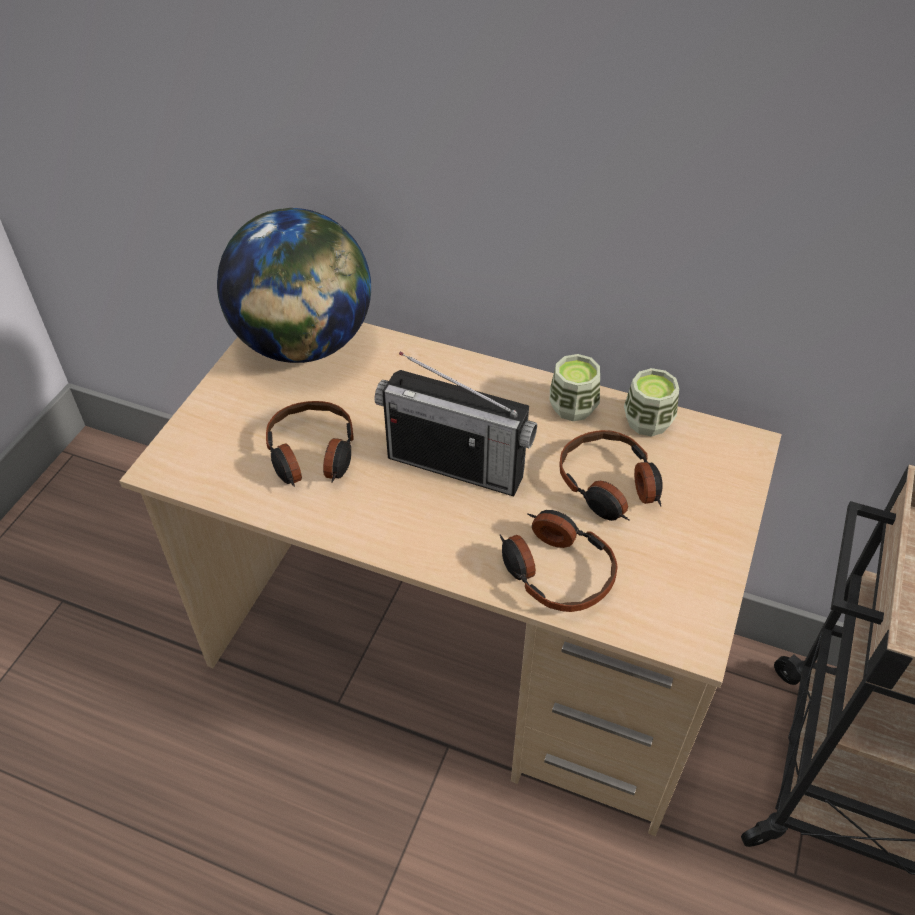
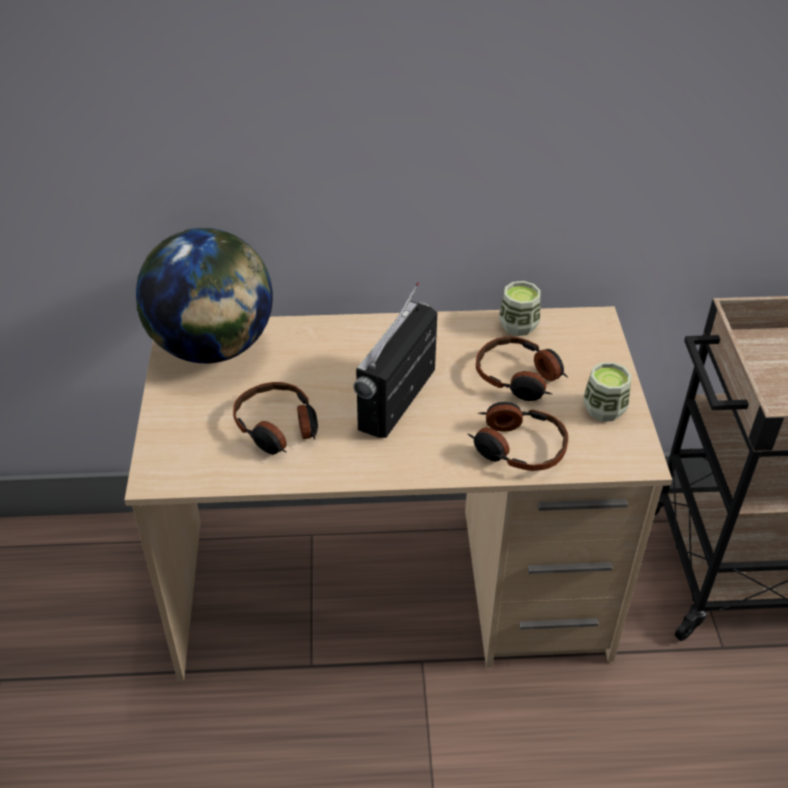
camera: 25 degrees left, 5 degrees down
radio [374,352,537,497] -> radio turned 120 degrees clockwise [353,282,437,438]
cup [550,354,600,421] -> cup moved to [583,362,631,421]

